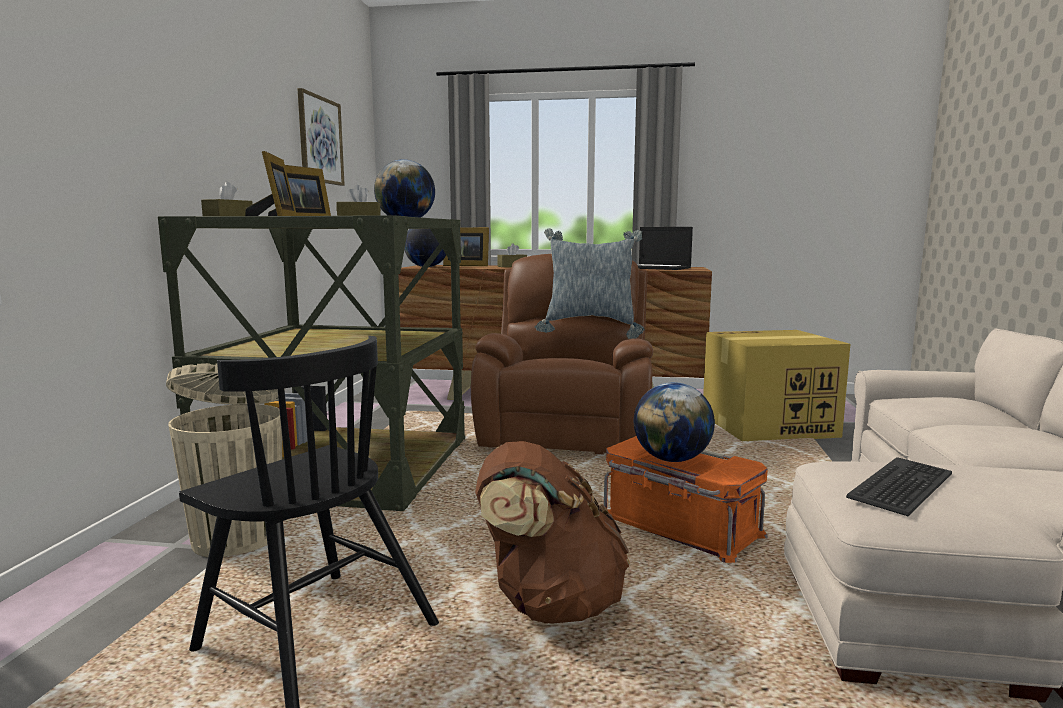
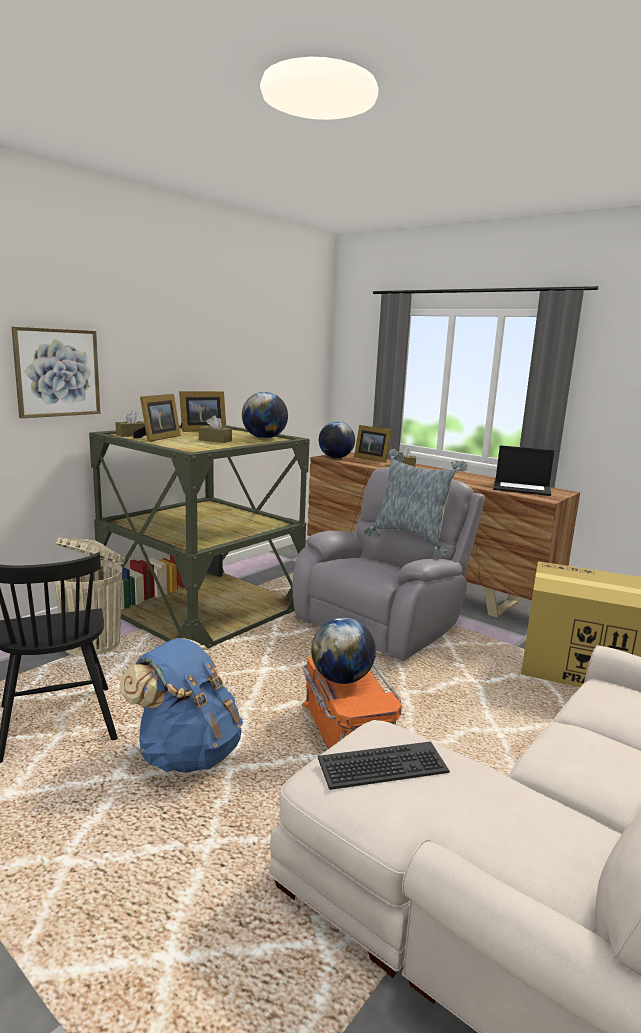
camera: 30 degrees right, 5 degrees up
picture [297,88,345,186] -> picture moved to [11,327,100,418]
brown armchair [471,254,653,454] -> grey armchair [293,467,485,661]
brown backpack [475,441,630,624] -> blue backpack [119,638,243,773]
laptop [638,227,693,270] -> laptop turned 45 degrees counterclockwise [493,445,554,496]

